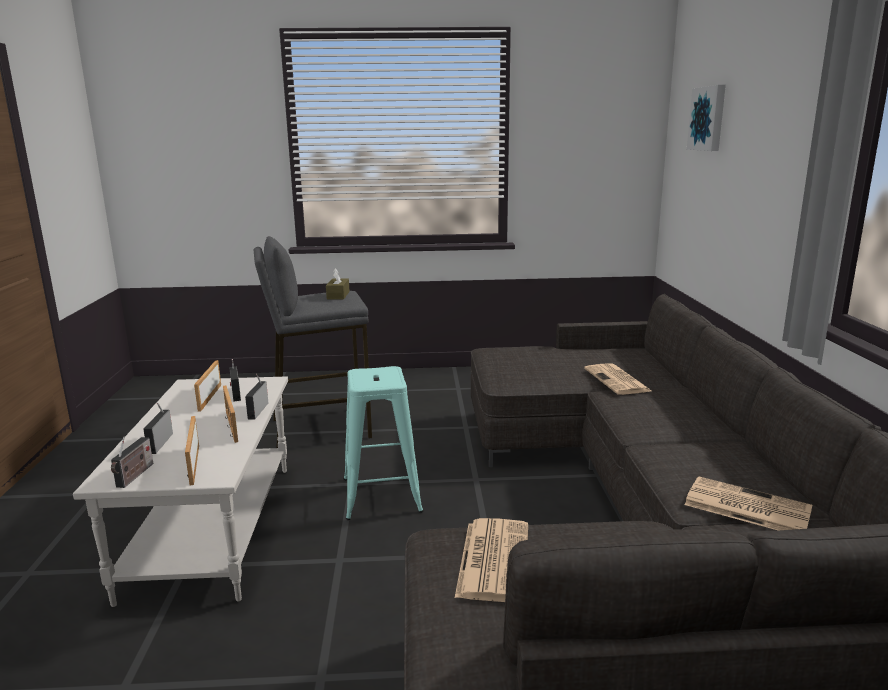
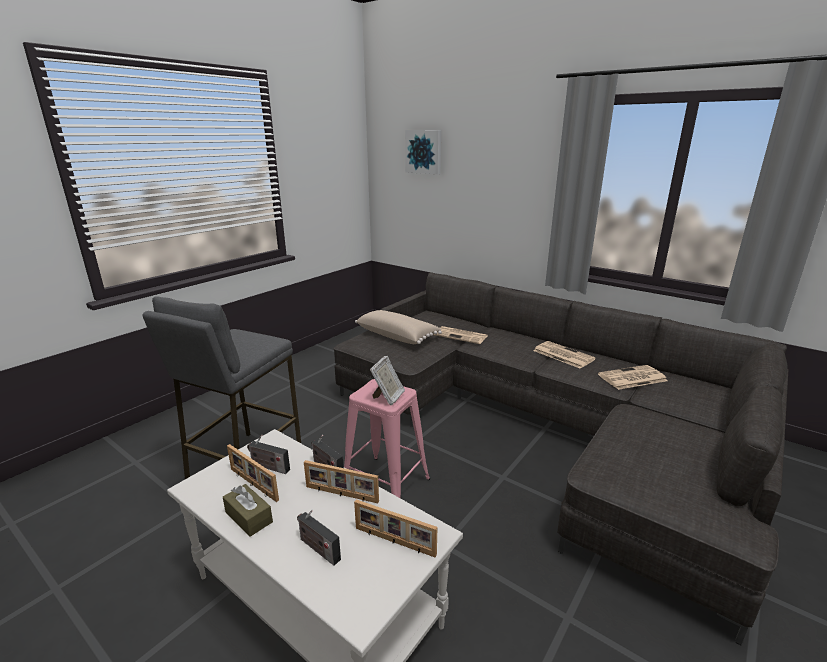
camera: 50 degrees left, 5 degrees up
radio [111,436,153,488] -> none
brown tissue box [326,268,350,300] -> brown tissue box moved to [223,484,273,537]
turquoise stool [344,366,423,520] -> pink stool [344,379,430,498]
newspaper [455,518,528,602] -> newspaper moved to [533,341,596,369]
none -> beige pillow [355,310,442,344]
none -> picture frame [370,356,405,406]

